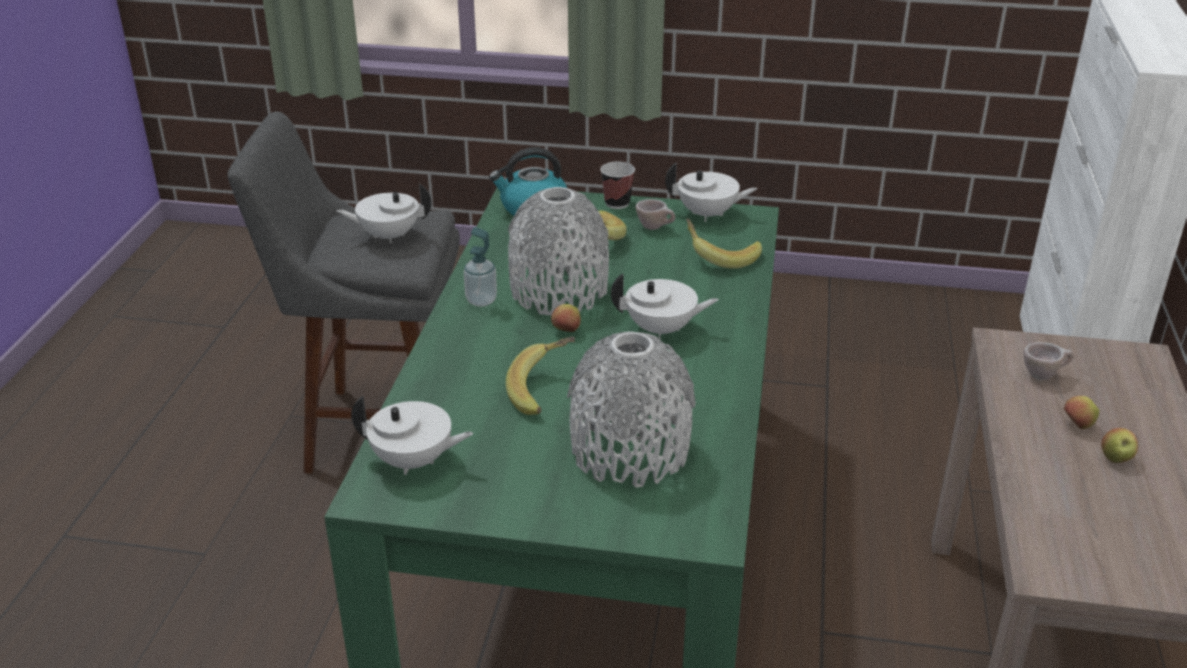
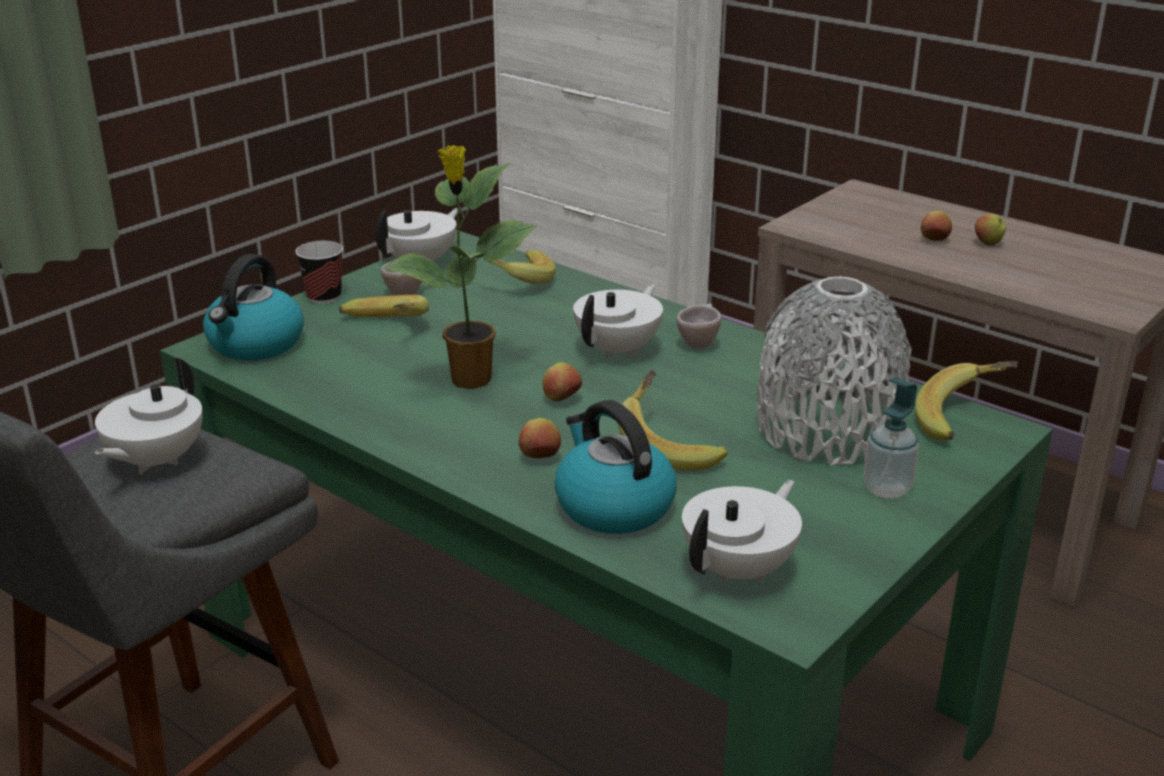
camera: 60 degrees left, 5 degrees down
soap dispenser [464,227,497,306] -> soap dispenser moved to [864,378,919,498]
grey vase [508,187,609,315] -> potted plant [383,145,537,389]
beige cup [1024,342,1074,380] -> beige cup moved to [677,303,721,349]
none -> apple [519,418,561,458]
none -> kettle [554,400,677,534]
none -> banana [915,361,1018,441]

